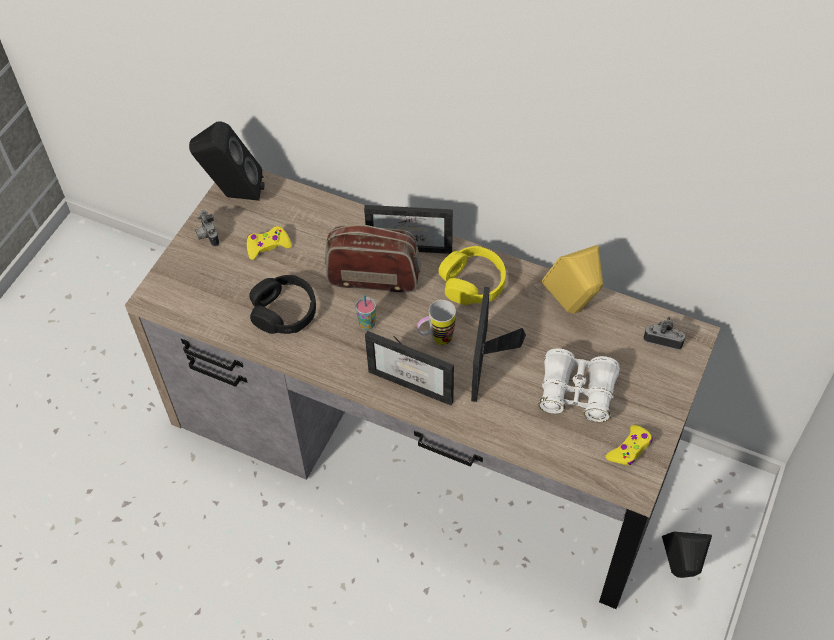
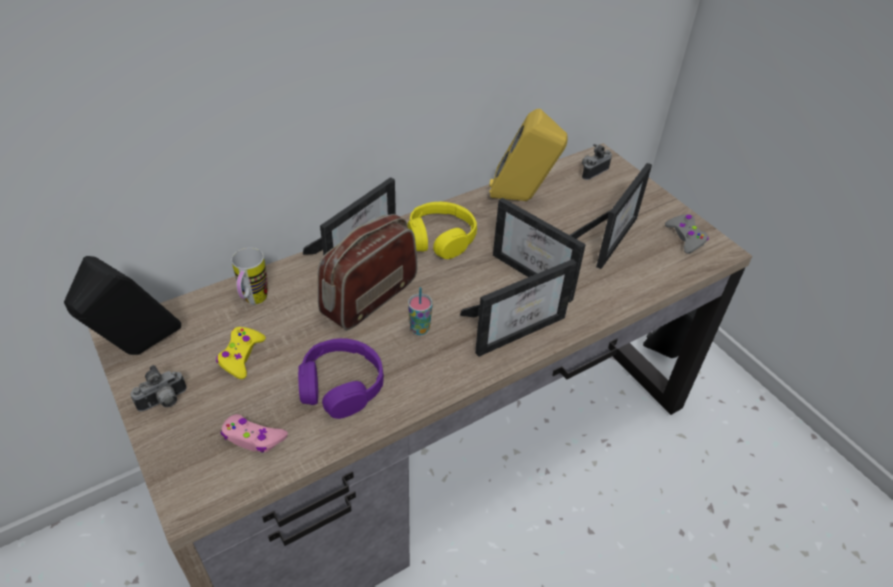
camera: 60 degrees left, 10 degrees down
camera [195,210,219,247] -> camera turned 45 degrees counterclockwise [130,365,187,412]
black headphones [249,275,316,334] -> purple headphones [298,338,384,419]
mug [417,300,456,345] -> mug moved to [231,248,268,304]
white binoculars [538,349,620,422] -> picture frame [570,163,652,269]
yellow game controller [605,425,653,465] -> grey game controller [665,214,709,254]
none -> pink game controller [221,414,288,453]

